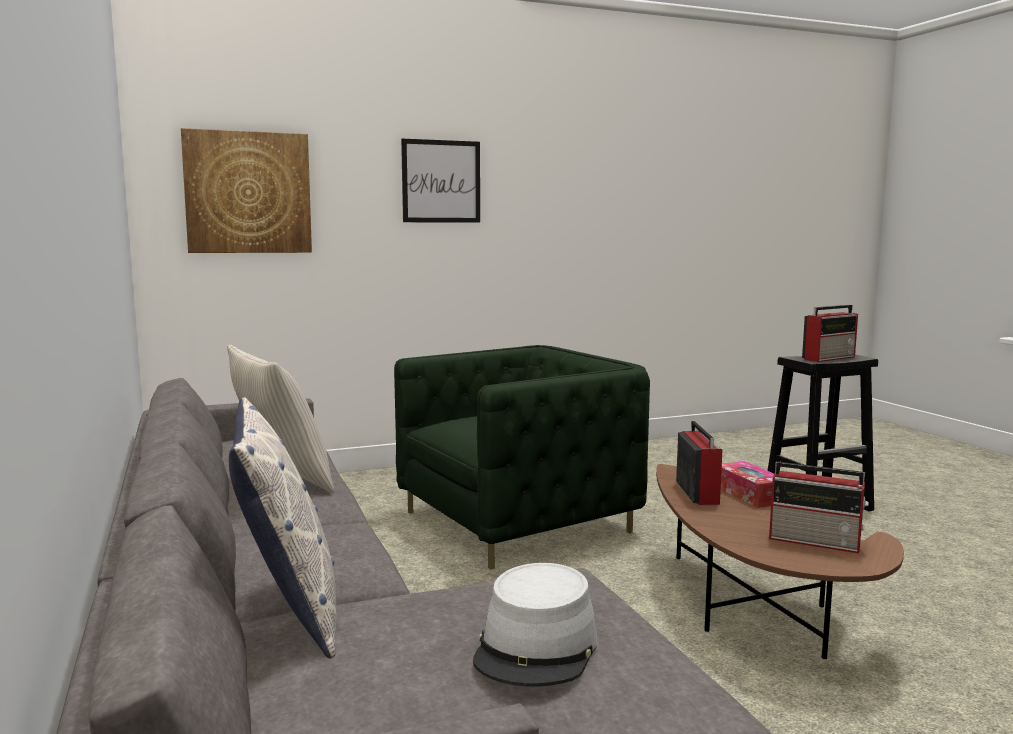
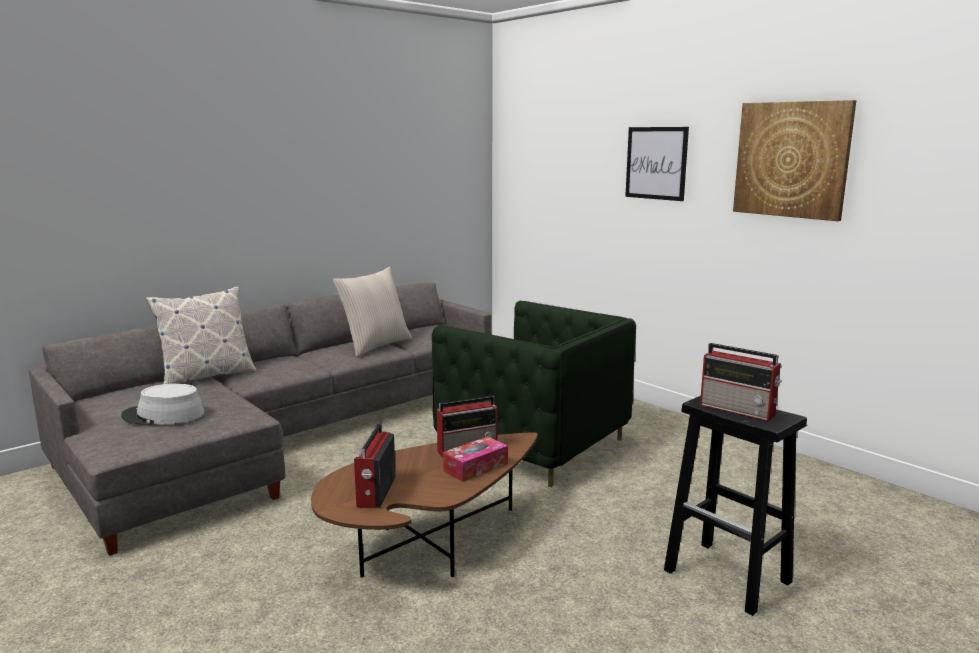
camera: 70 degrees right, 5 degrees up
picture [181,128,312,253] -> picture moved to [733,100,857,221]

